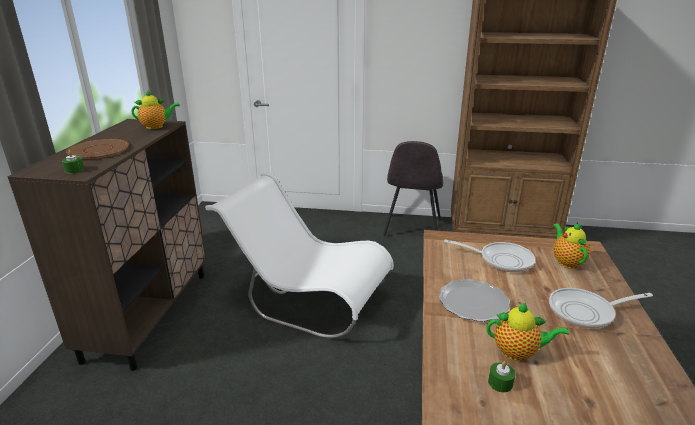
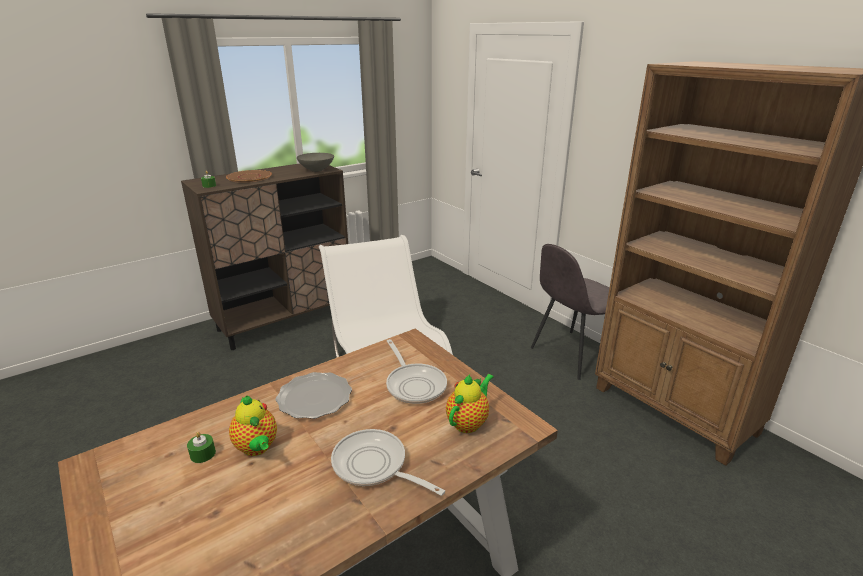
camera: 45 degrees right, 0 degrees up
teapot [131,90,180,129] -> grey bowl [297,153,334,172]

